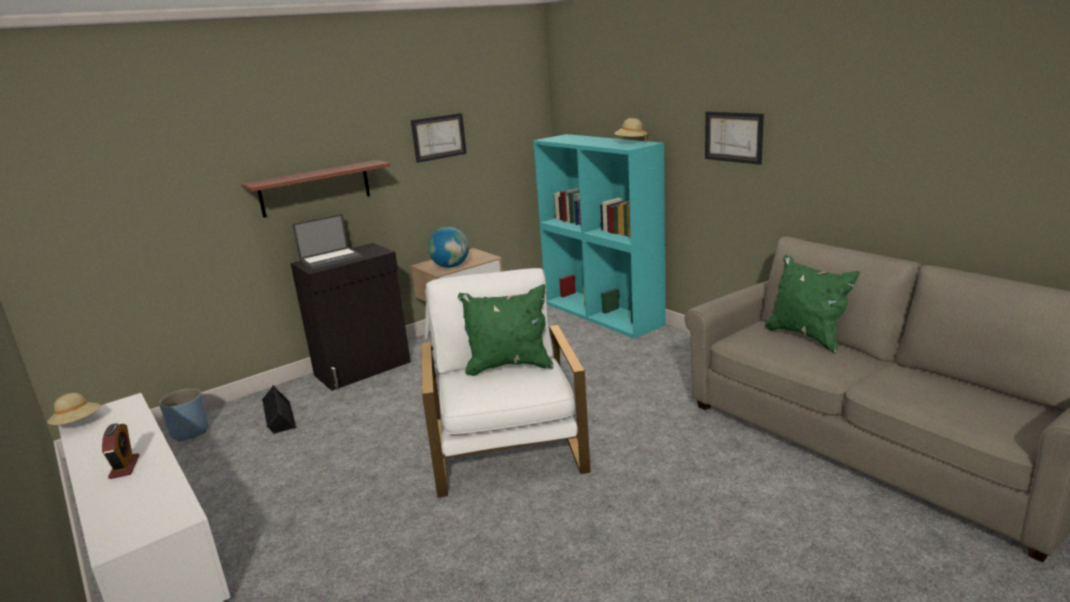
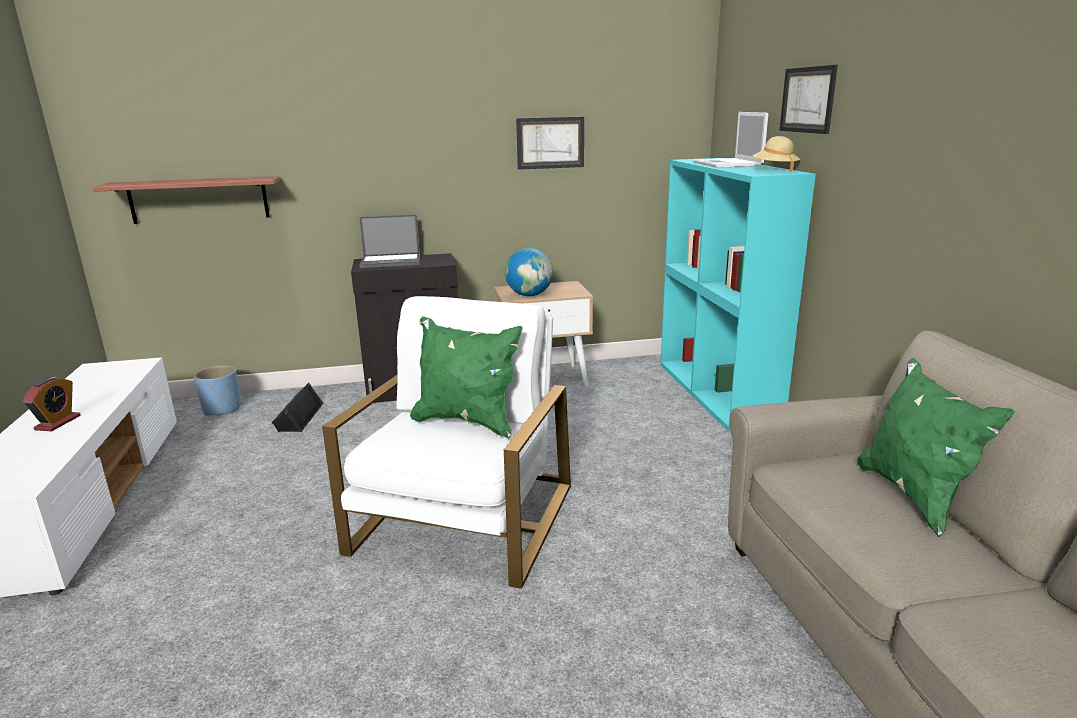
camera: 25 degrees right, 0 degrees up
beige hat [47,393,100,425] -> none
shelf [241,160,390,218] -> shelf moved to [93,176,280,224]
picture [705,111,764,165] -> picture moved to [780,65,838,134]
none -> laptop [693,112,768,168]

